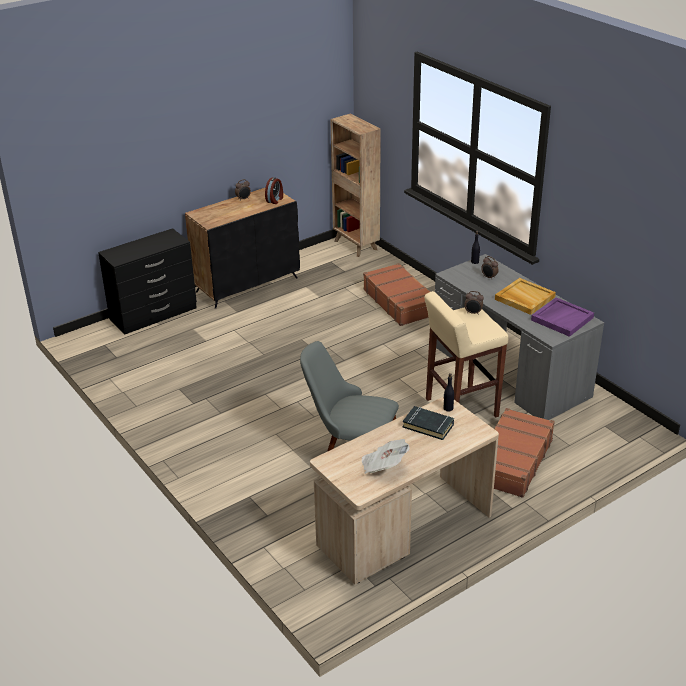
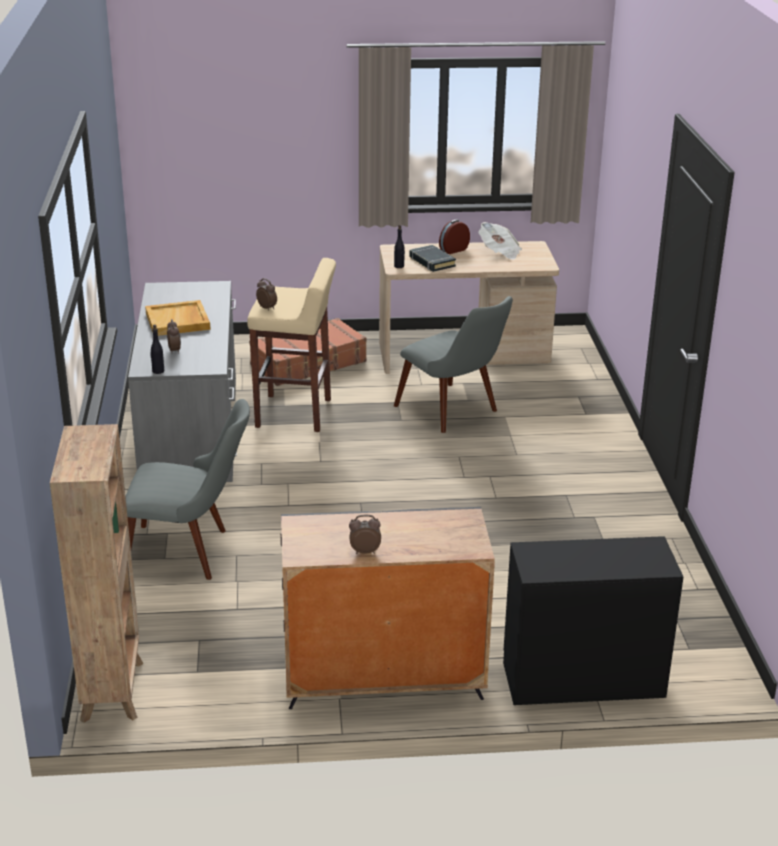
camera: 150 degrees left, 5 degrees down
alarm clock [265,177,283,204] -> alarm clock moved to [439,220,470,254]
brown suitcase [363,263,430,326] -> grey chair [125,399,250,580]
purple tray [531,298,594,337] -> none

